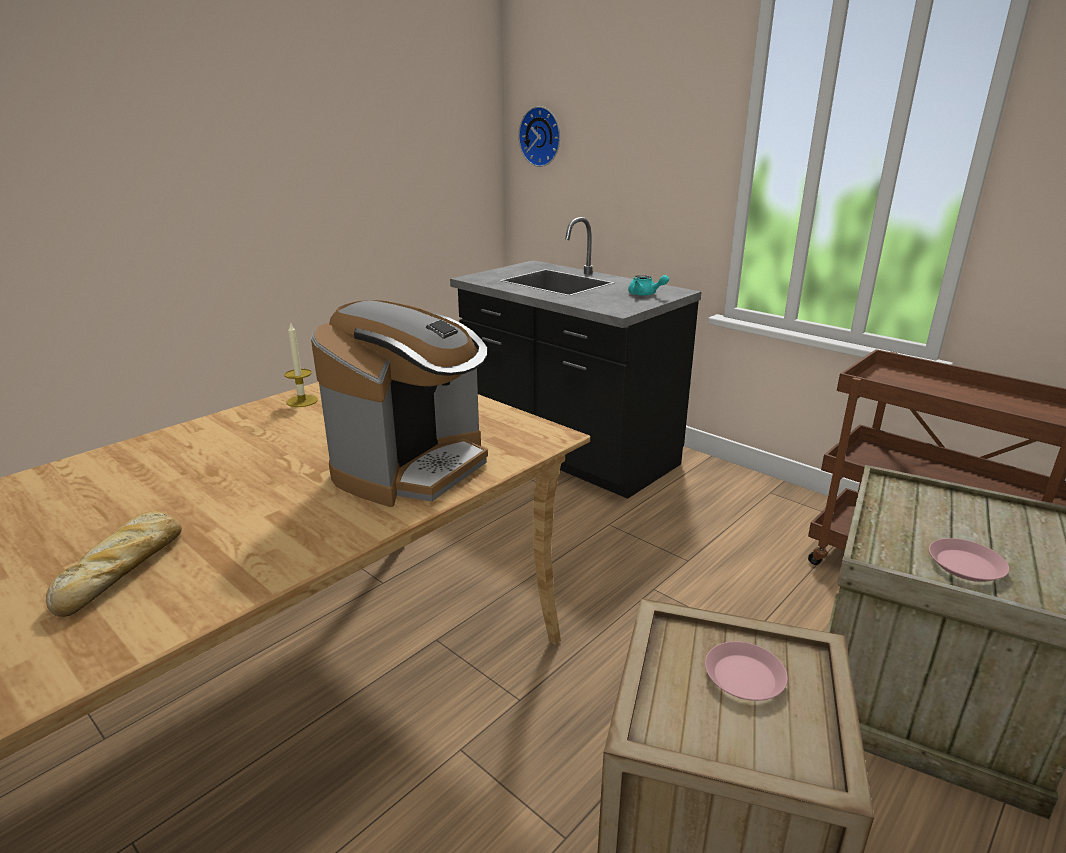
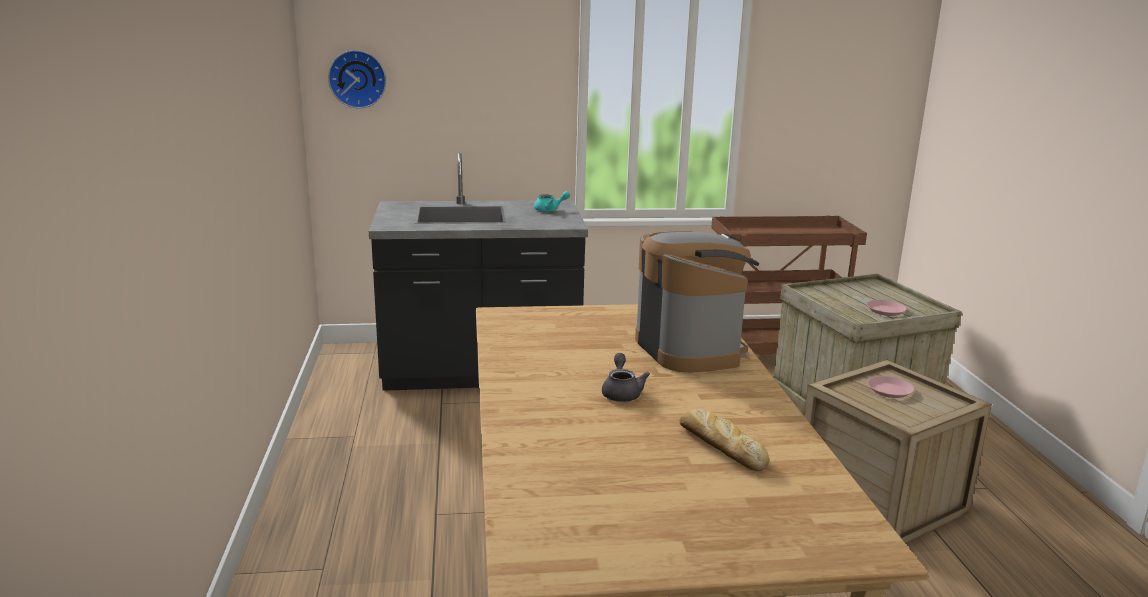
camera: 50 degrees left, 5 degrees down
candle [285,322,318,407] -> none
none -> grey teapot [602,353,650,402]

